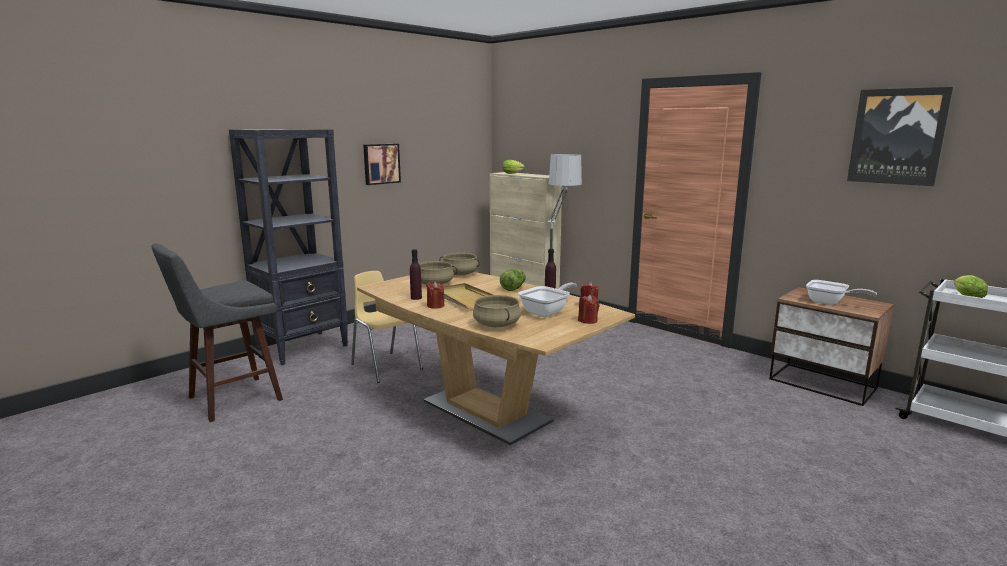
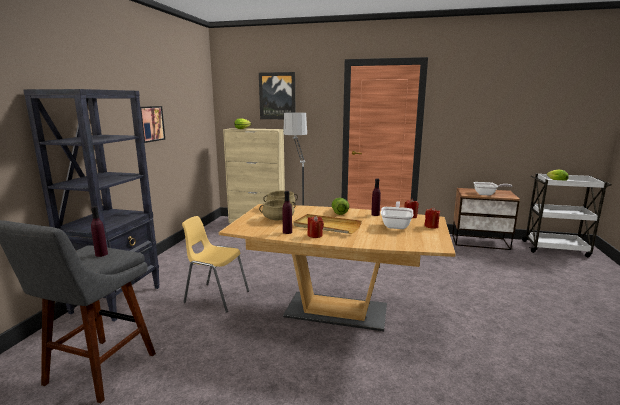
camera: 30 degrees left, 0 degrees up
beige cooking pot [473,295,521,327] -> none
picture [847,87,953,186] -> picture moved to [259,72,295,119]
none -> purple bottle [91,206,108,257]

